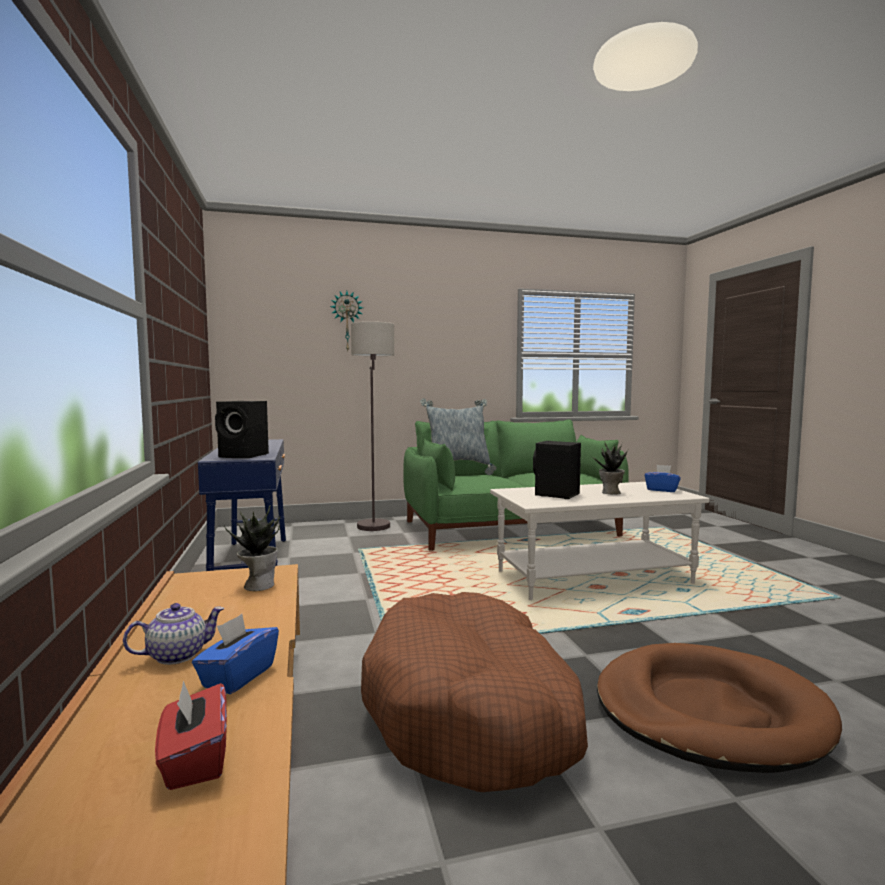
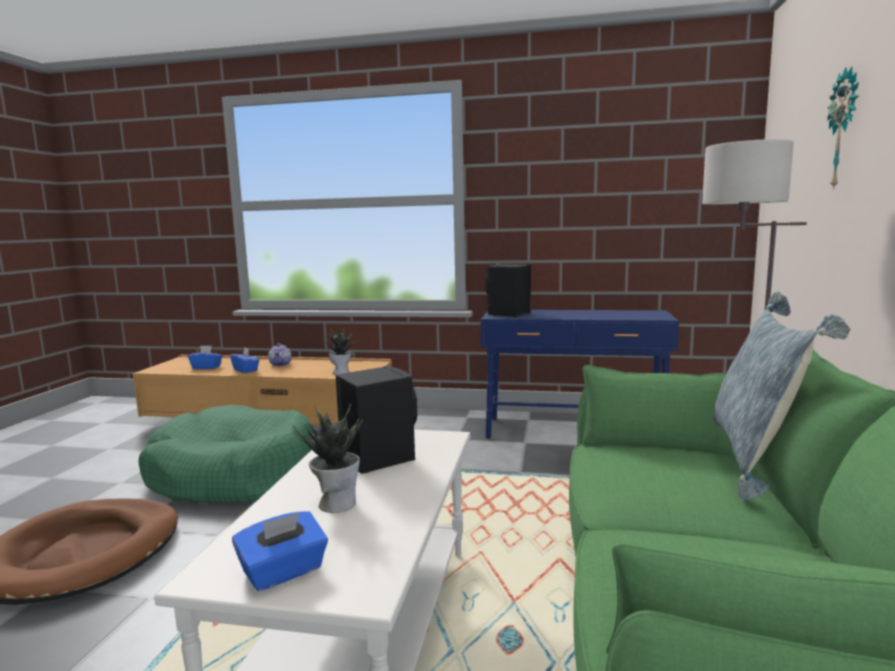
camera: 115 degrees right, 5 degrees up
red tissue box [155,681,227,790] -> blue tissue box [188,345,223,369]
brown dog bed [361,592,588,792] -> green dog bed [138,405,313,503]

